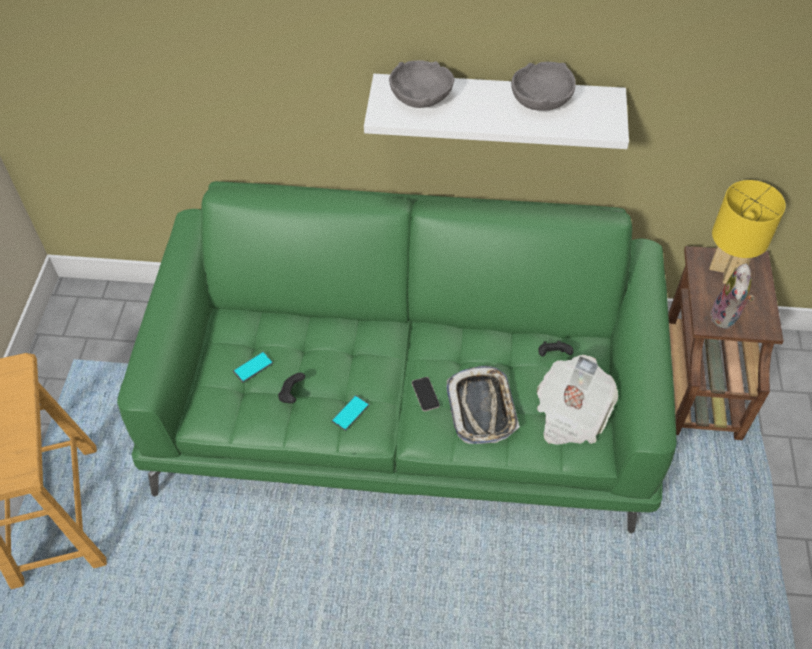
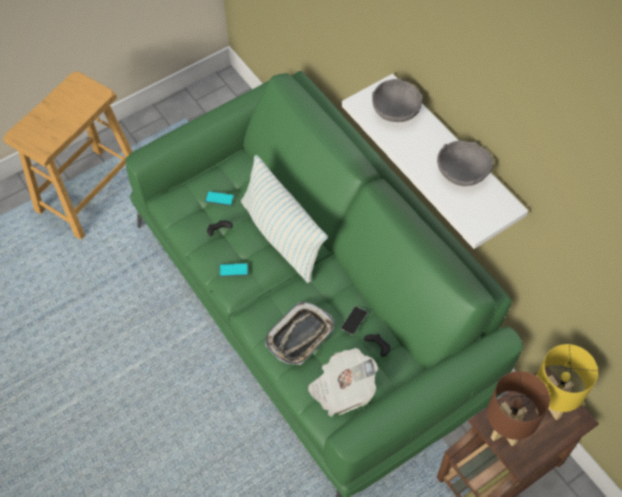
camera: 50 degrees right, 5 degrees up
phone [412,377,440,411] -> phone moved to [341,306,367,335]
plush toy [710,263,754,329] -> brown table lamp [487,371,550,446]
none -> pillow [241,155,328,283]

